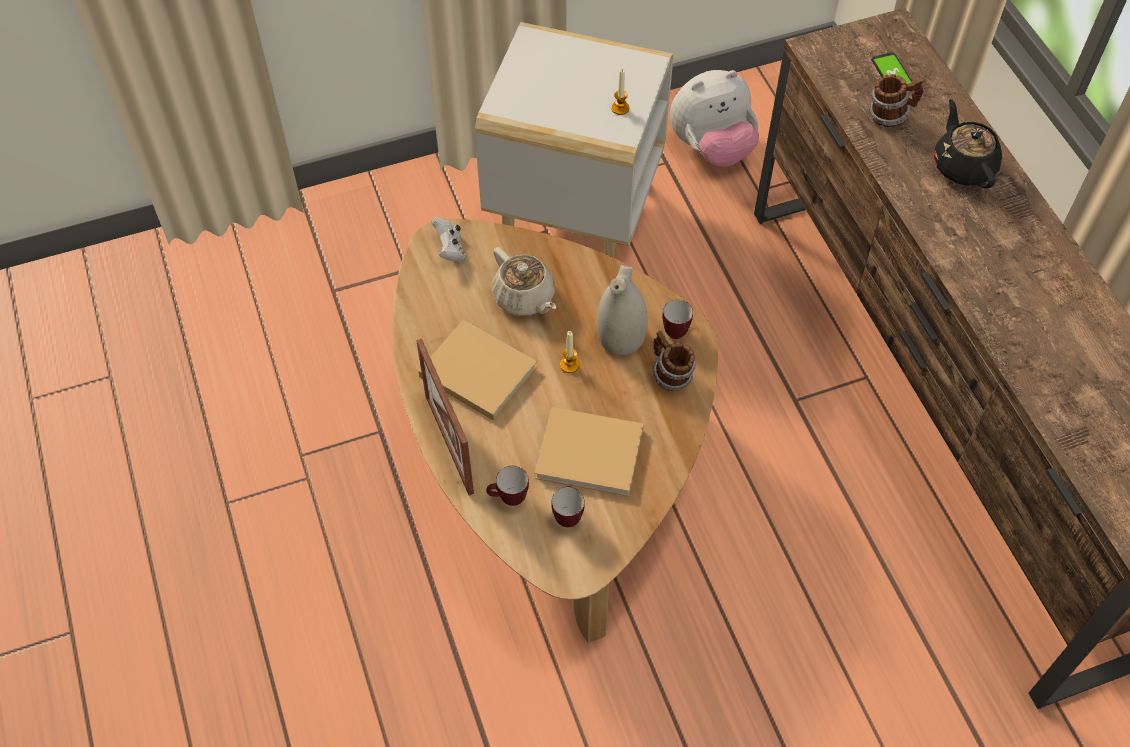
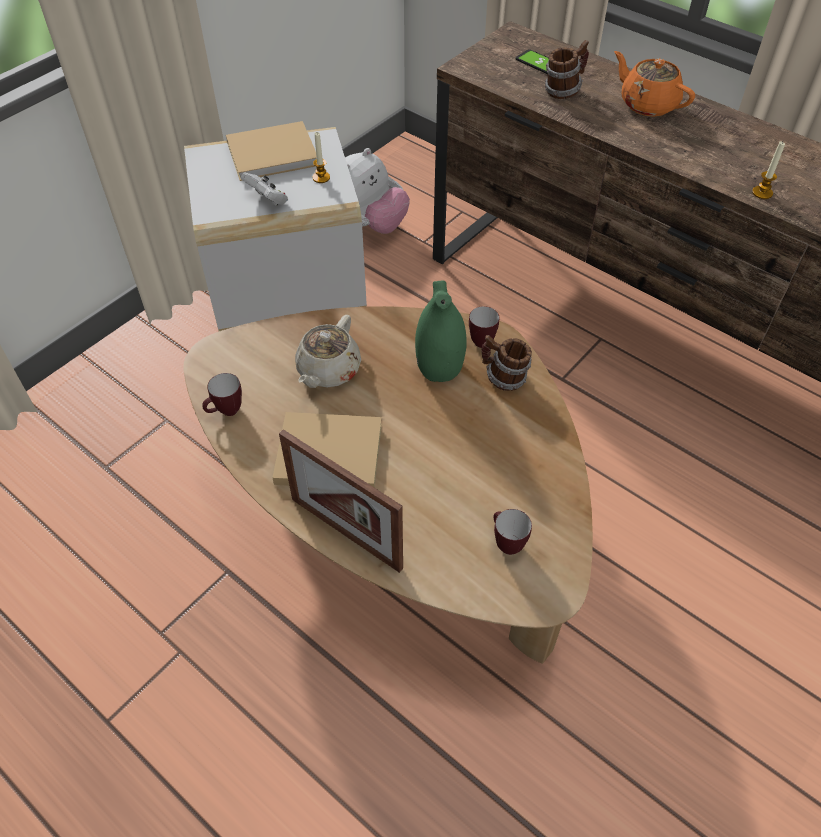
camera: 30 degrees left, 5 degrees down
white game controller [431,217,466,262] -> white game controller moved to [241,173,288,206]
mug [486,466,529,506] -> mug moved to [202,373,242,416]
beige teapot [492,247,556,316] -> beige teapot turned 90 degrees clockwise [295,315,361,388]
beige book [535,407,644,496] -> beige book moved to [226,121,317,181]
candle [560,331,579,373] -> candle moved to [752,142,785,199]
white vase [597,265,648,355] -> green vase [415,281,467,382]
black teapot [934,99,1002,189] -> orange teapot [614,51,695,117]

